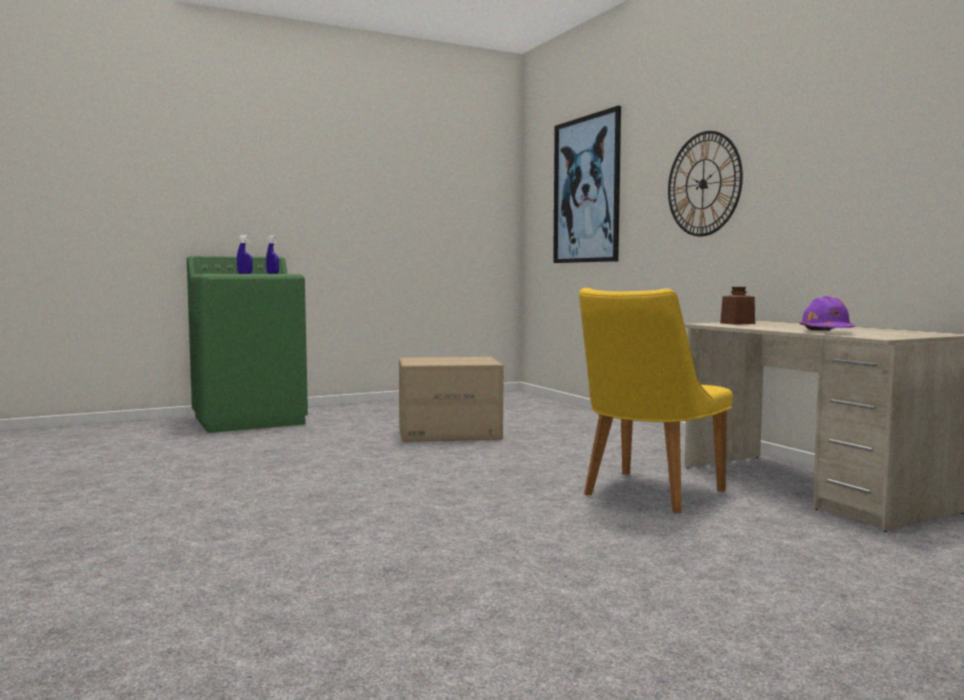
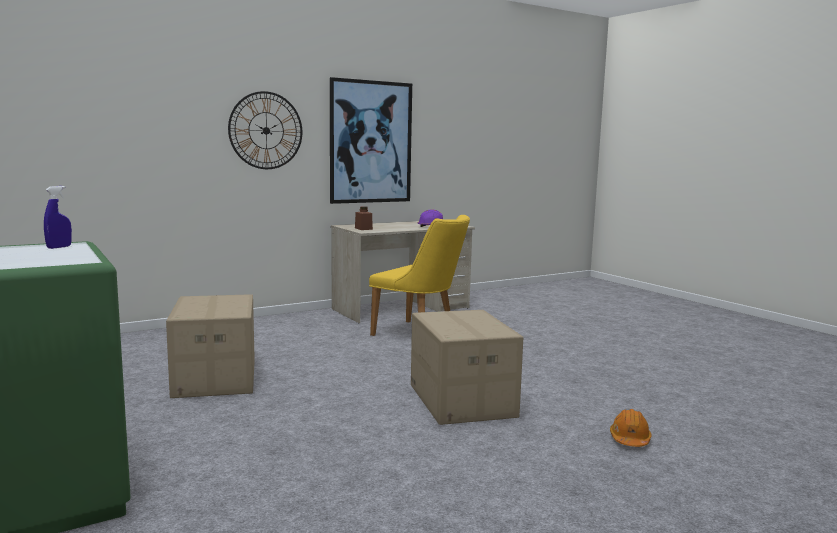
camera: 95 degrees left, 5 degrees up
blue spray bottle [237,235,253,274] -> none
picture [553,106,621,263] -> picture moved to [330,77,412,204]
none -> cardboard box [411,310,523,425]
none -> orange hard hat [610,409,652,447]

